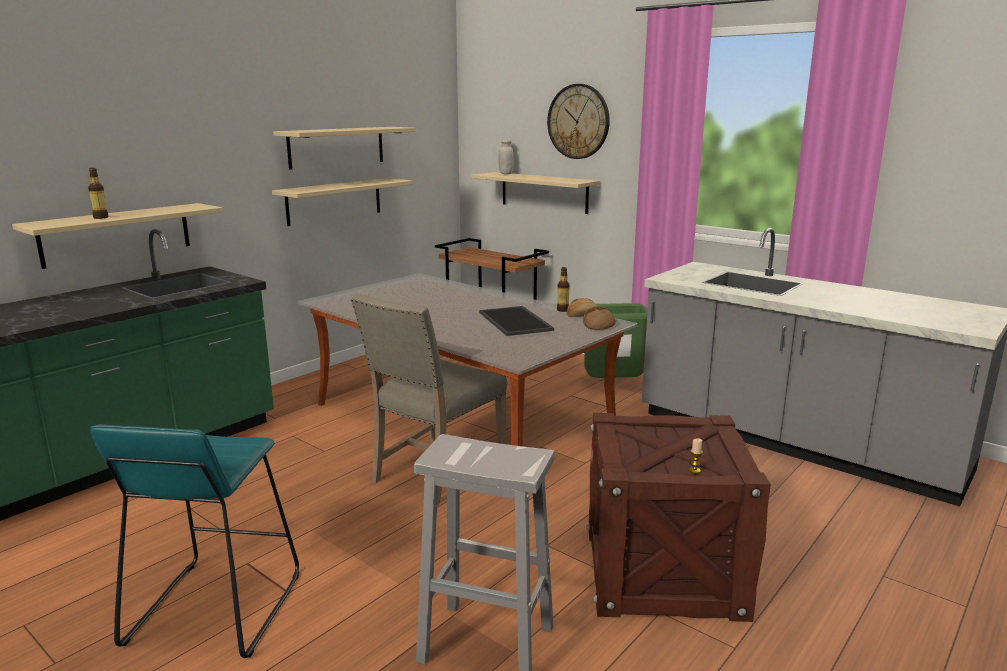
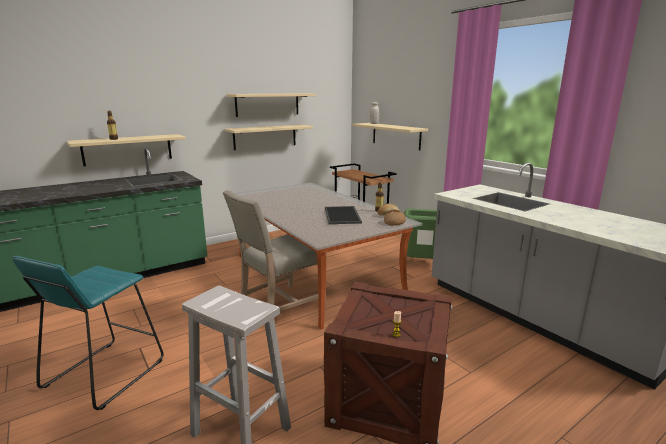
camera: 15 degrees right, 0 degrees up
wall clock [547,84,610,159] -> none

